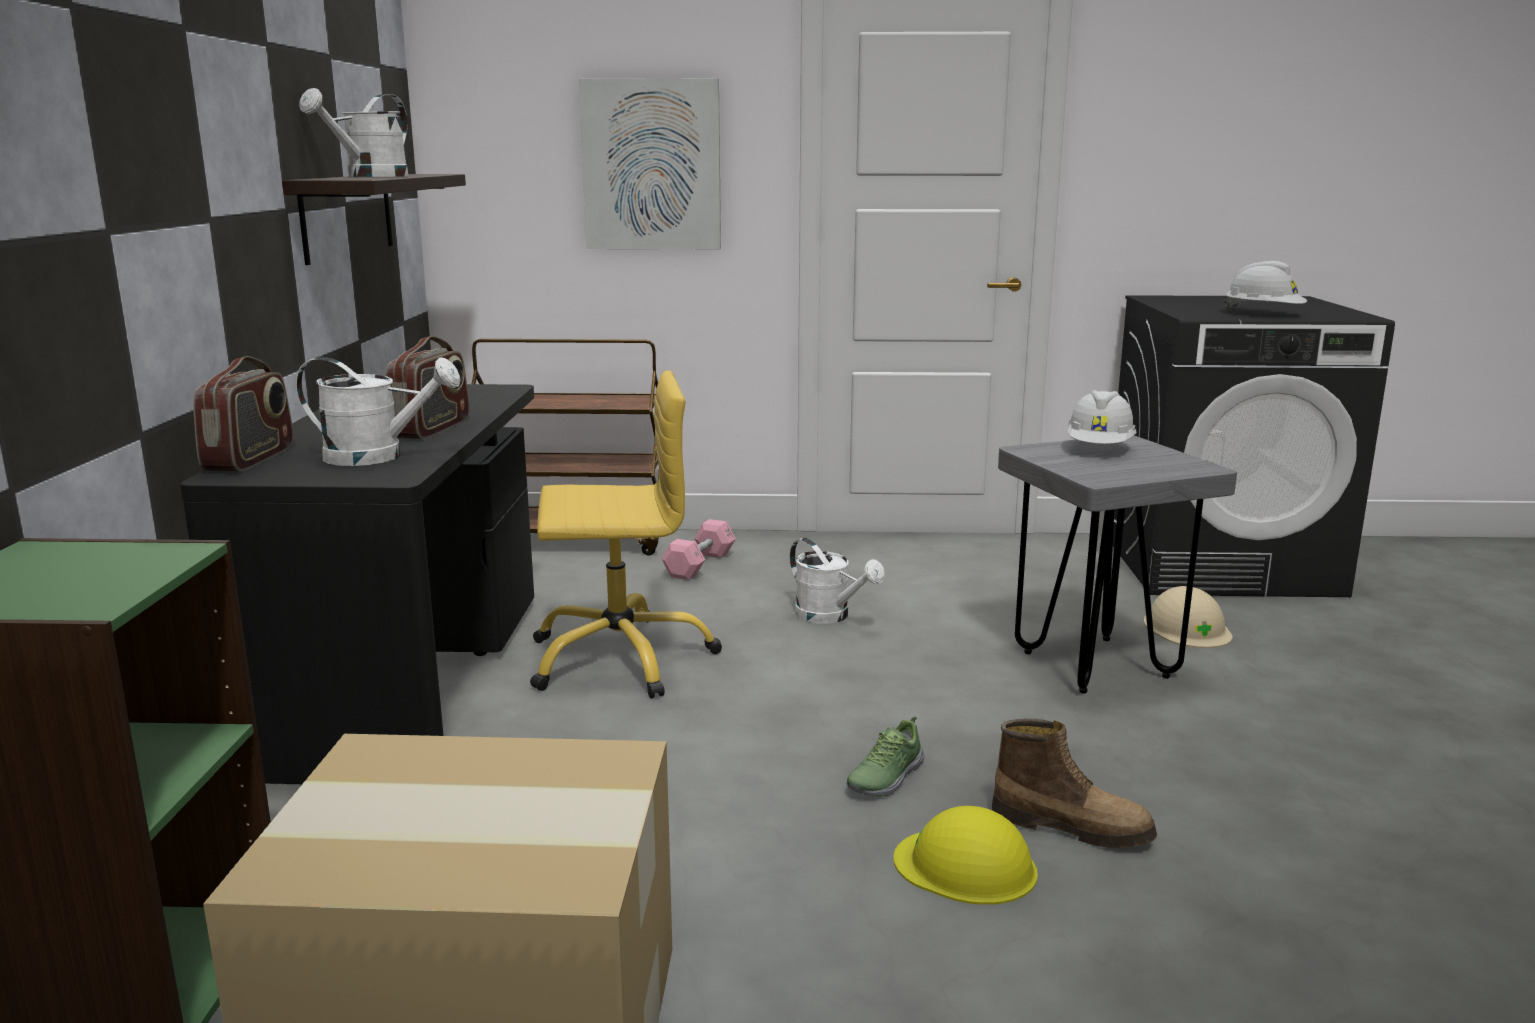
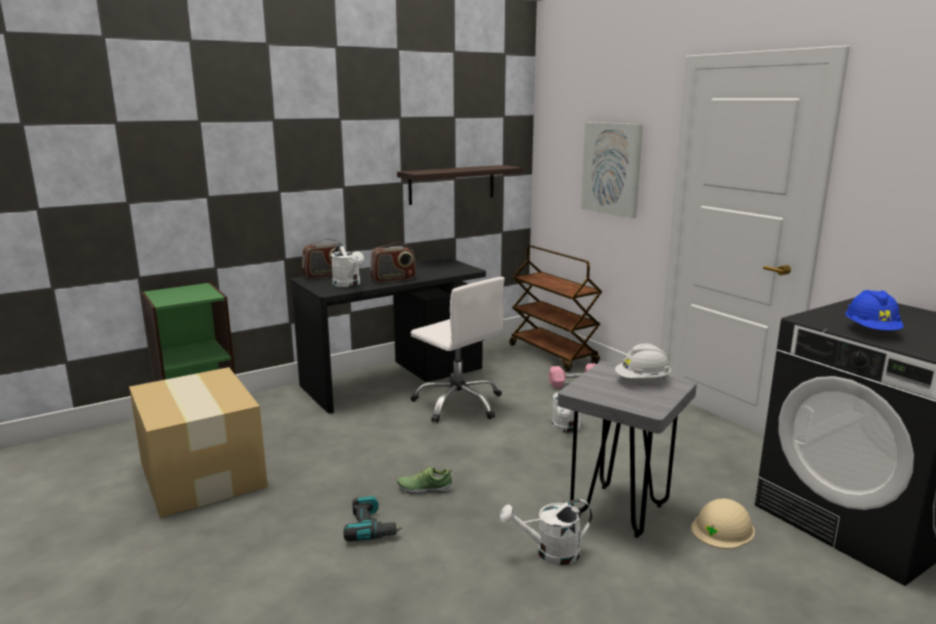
camera: 55 degrees right, 0 degrees up
white watering can [299,88,408,177] -> white watering can moved to [500,499,592,565]
yellow office chair [530,370,722,698] -> white office chair [410,277,505,423]
yellow hard hat [893,806,1038,905] -> power drill [344,496,403,542]
boot [992,719,1157,848] -> none
white hard hat [1224,261,1307,311] -> blue hard hat [845,290,904,330]

